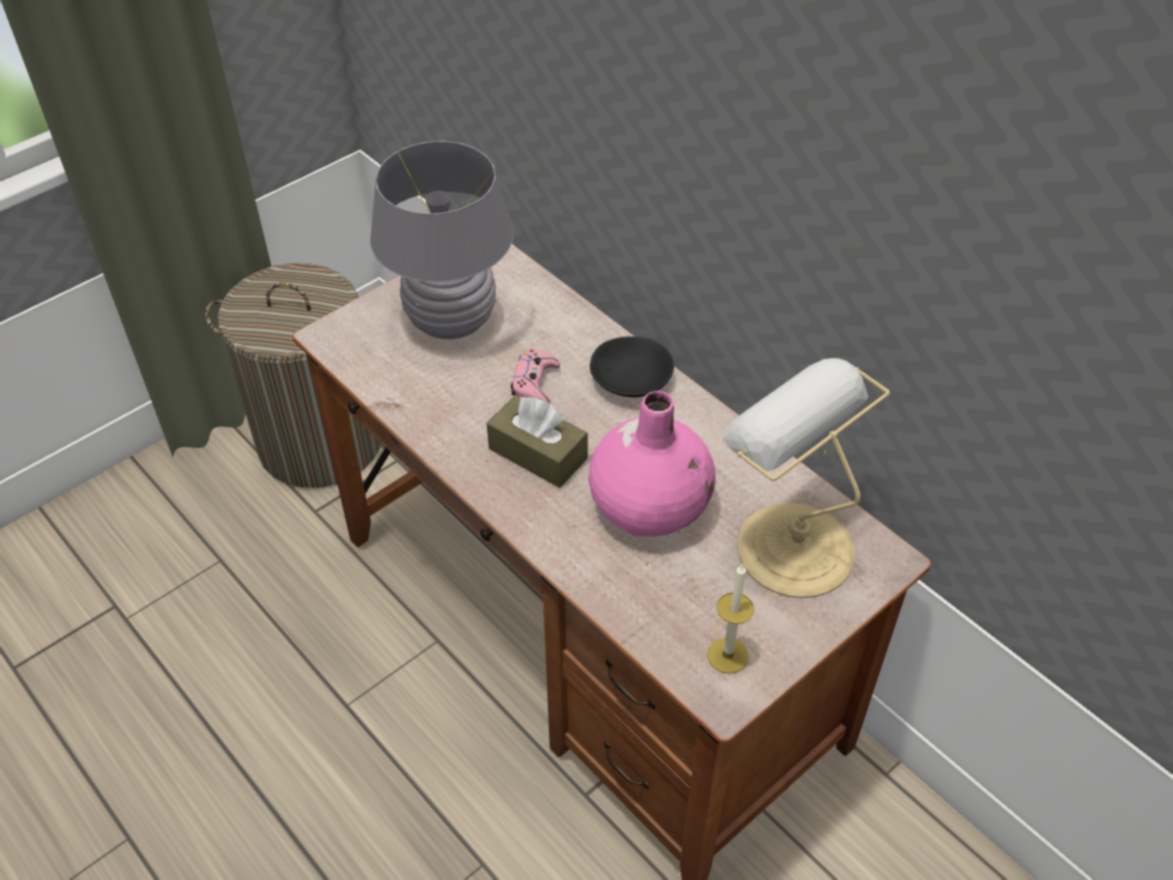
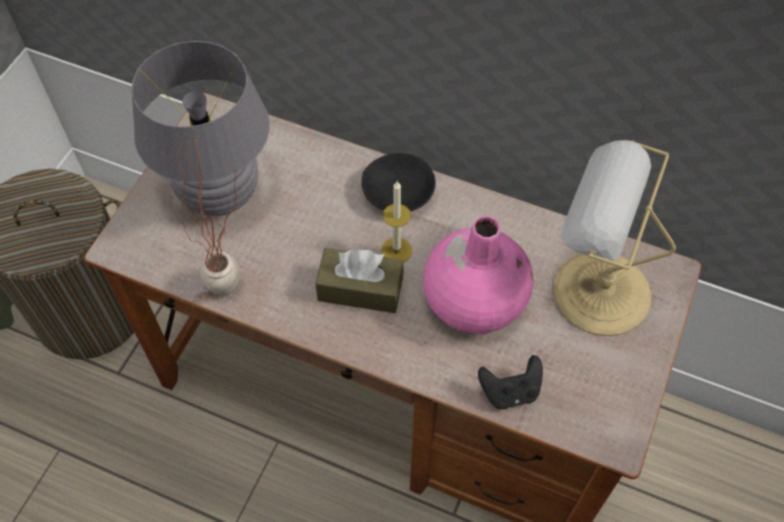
camera: 25 degrees left, 10 degrees up
pink game controller [511,349,560,404] -> none
candle [707,564,754,674] -> candle moved to [381,181,412,263]
none -> potted plant [171,137,240,296]
none -> black game controller [478,355,543,409]

